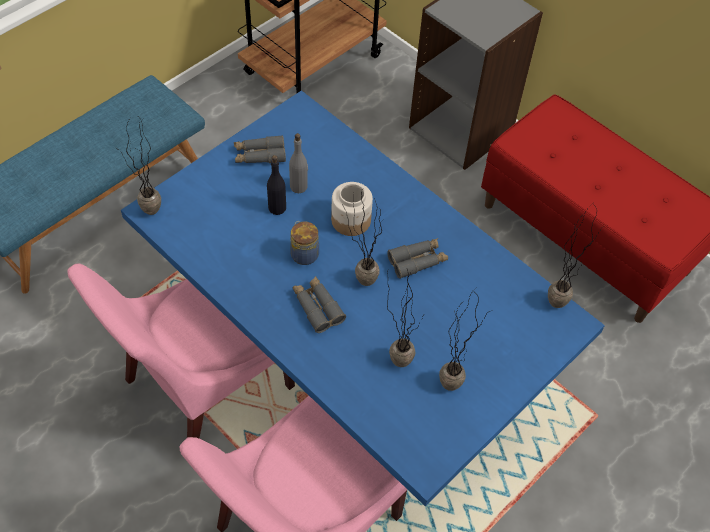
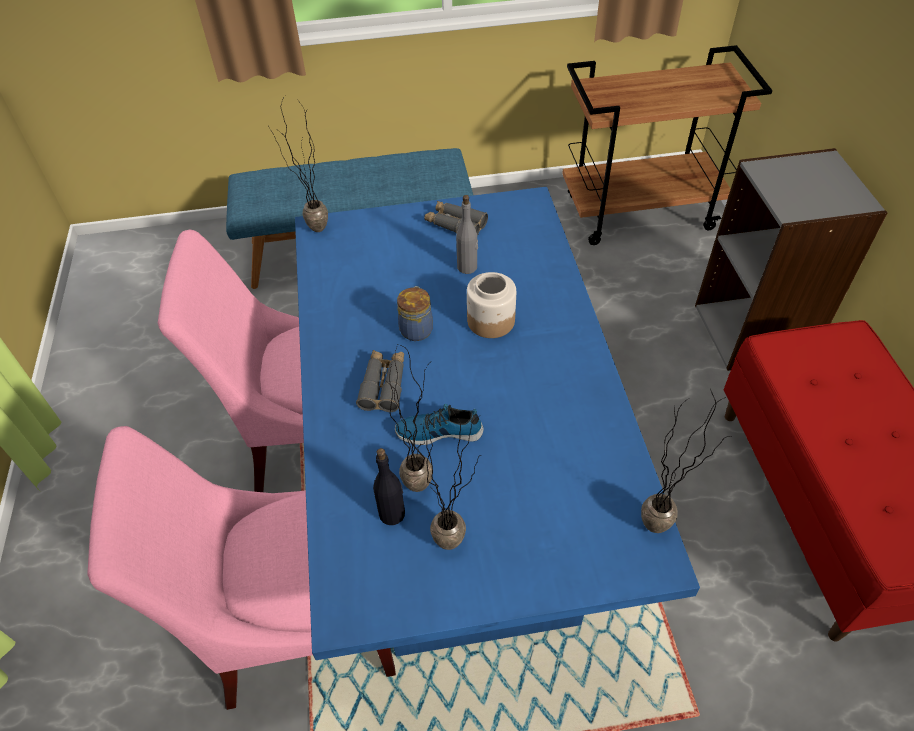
camera: 40 degrees right, 5 degrees down
black bottle [267,155,286,215] -> black bottle moved to [373,448,405,525]
potted plant [342,188,384,286] -> none
grey binoculars [387,238,448,279] -> none
none -> shoe [395,404,483,445]

